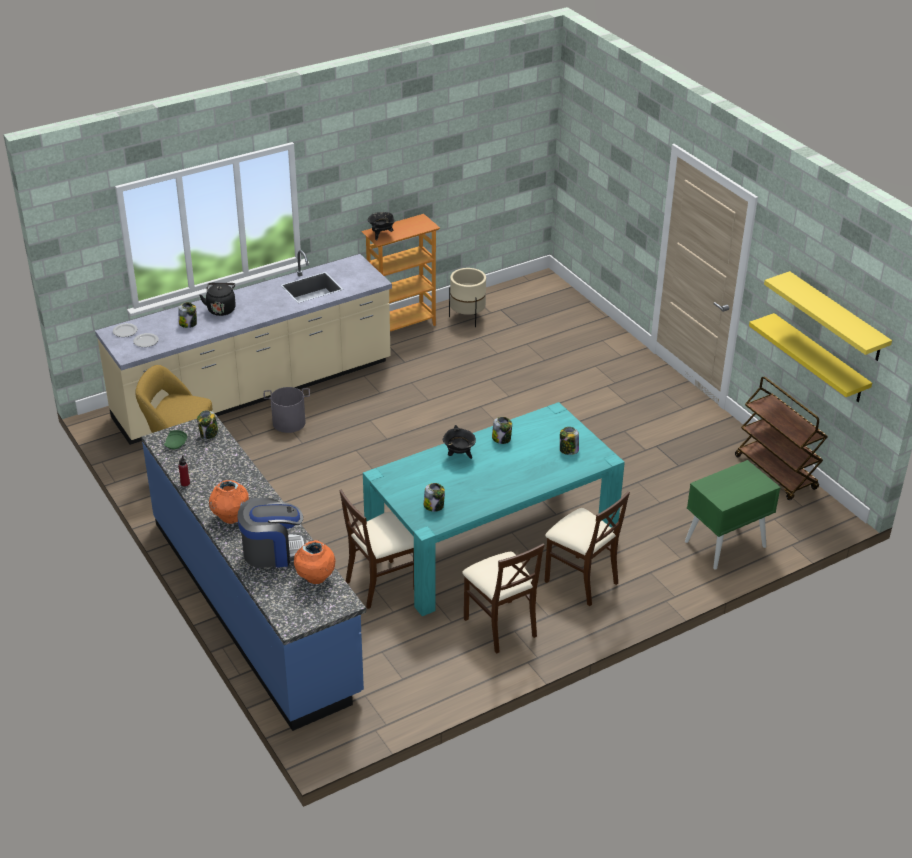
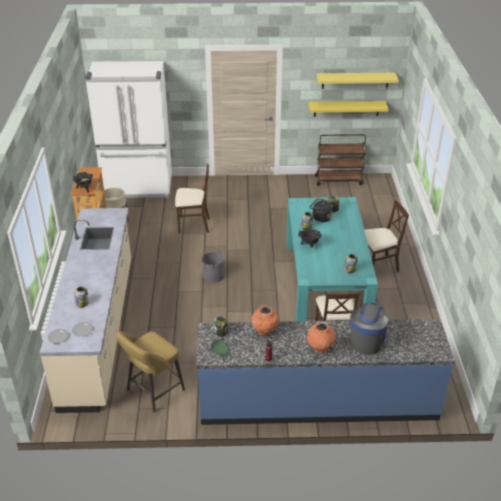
camera: 60 degrees left, 0 degrees up
black kettle [199,283,236,316] -> black kettle moved to [310,199,332,222]
grey bucket [264,387,310,433] -> grey bucket moved to [202,247,225,283]
orange vase [294,540,335,584] -> orange vase moved to [251,305,279,335]
beige chair [462,543,545,654] -> beige chair moved to [175,164,210,234]
green nightstand [685,460,781,570] -> none
none -> white fridge [86,61,172,199]

